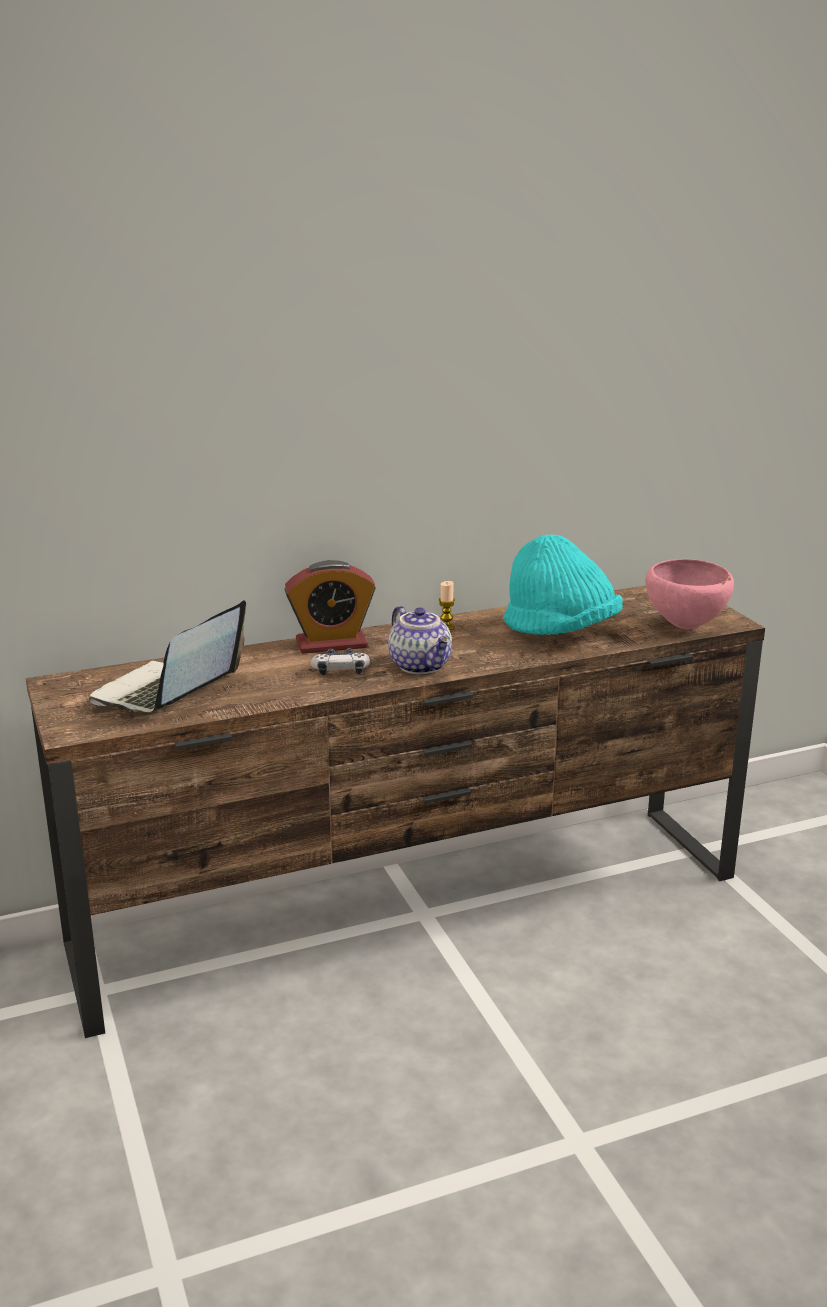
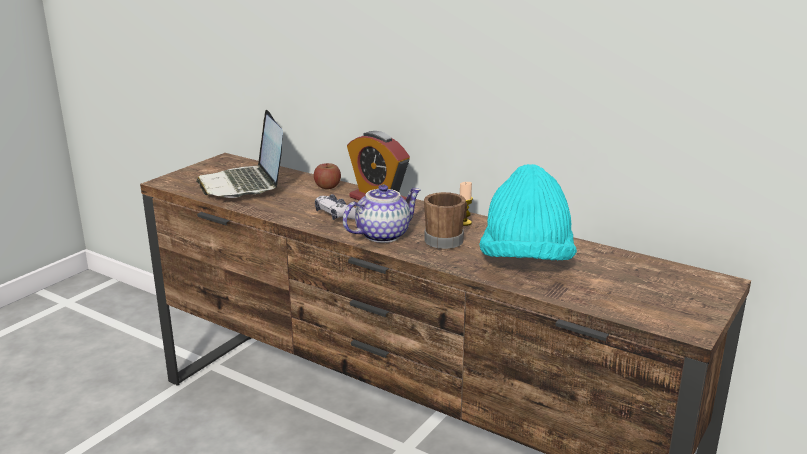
camera: 55 degrees right, 0 degrees up
laptop [89,600,246,713] -> laptop turned 105 degrees counterclockwise [196,110,283,198]
teapot [388,606,452,675] -> teapot turned 150 degrees counterclockwise [343,184,421,243]
pink bowl [646,559,734,629] -> none
none -> apple [314,163,341,189]
none -> brown mug [424,192,467,249]

